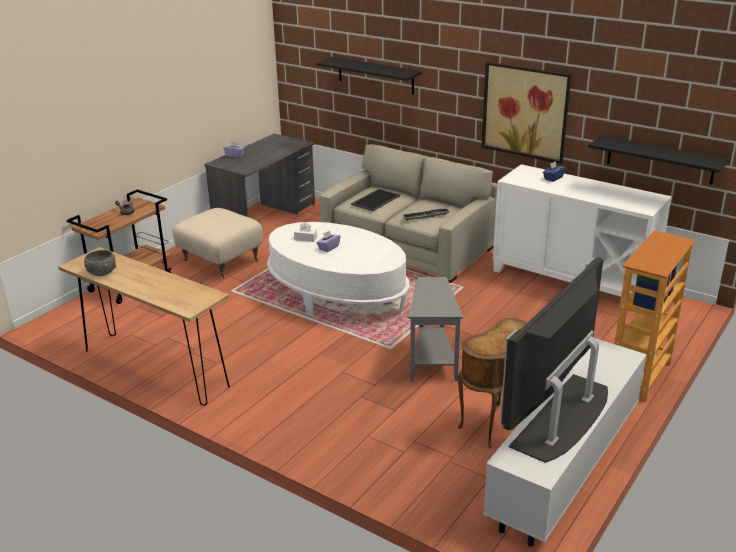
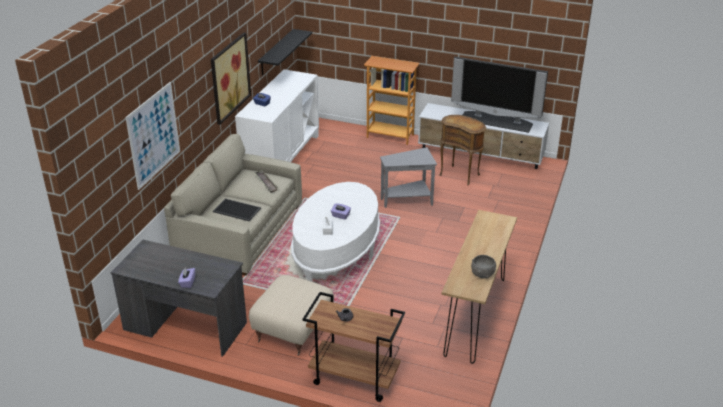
camera: 105 degrees left, 5 degrees up
black shelf [316,57,422,95] -> picture [125,82,180,190]

